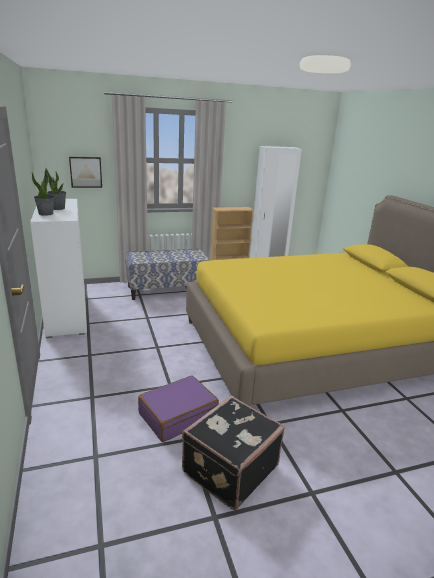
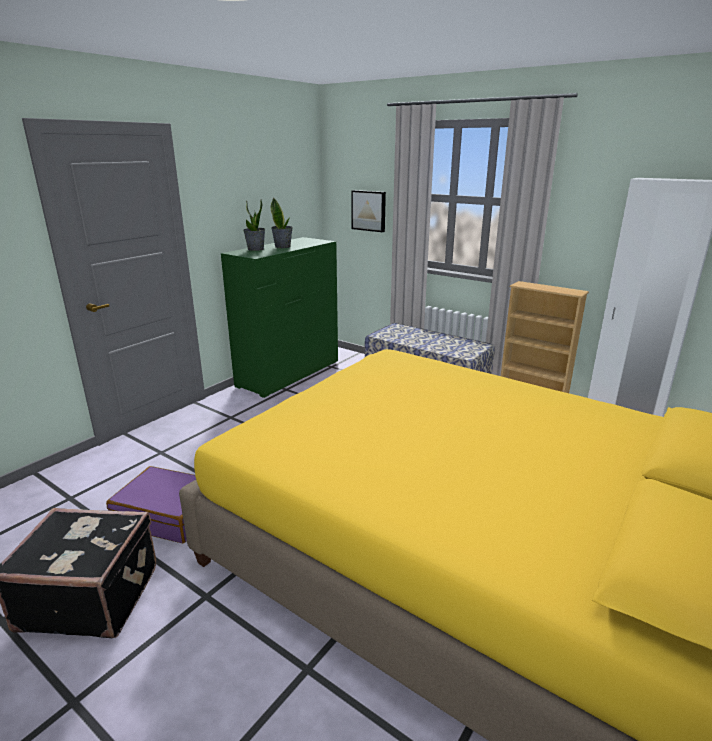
camera: 55 degrees right, 0 degrees up
white dresser [30,199,87,338] -> green dresser [221,237,338,398]

